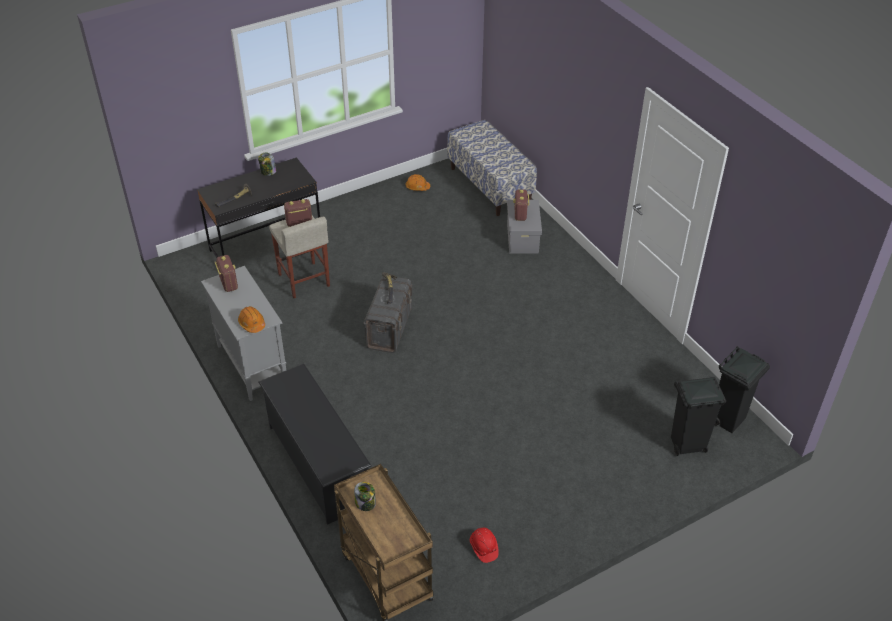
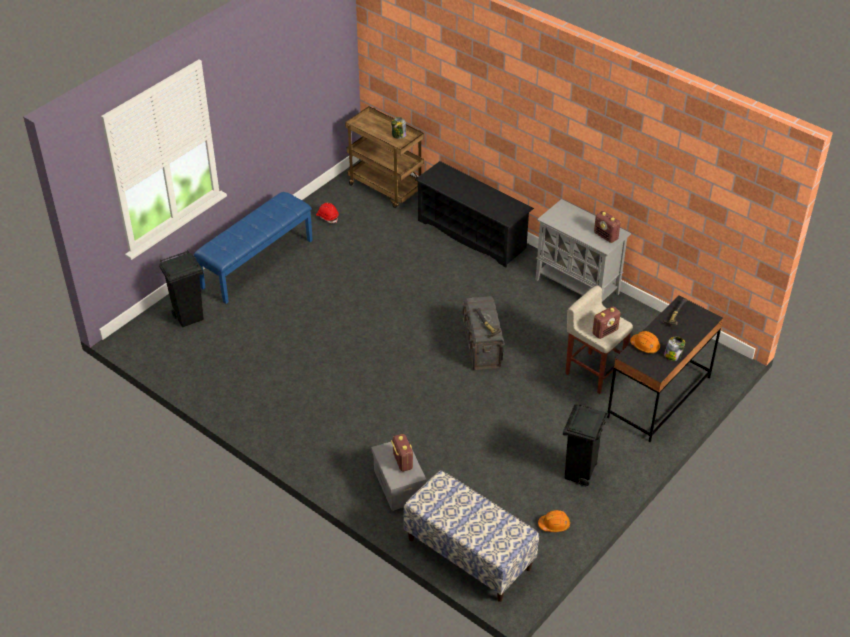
camera: 160 degrees right, 0 degrees up
orange hard hat [238,306,265,333] -> orange hard hat moved to [630,331,660,353]
black trash can [715,346,770,433] -> black trash can moved to [563,404,608,487]
none -> blue bench [194,192,313,304]

